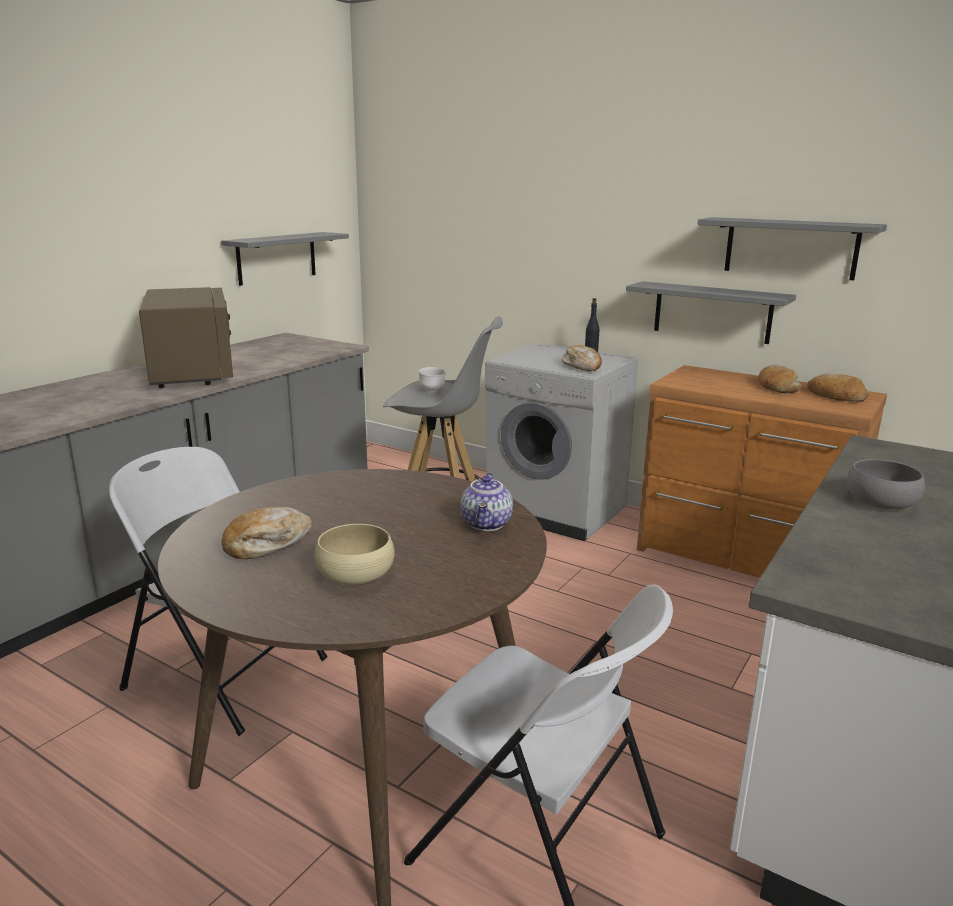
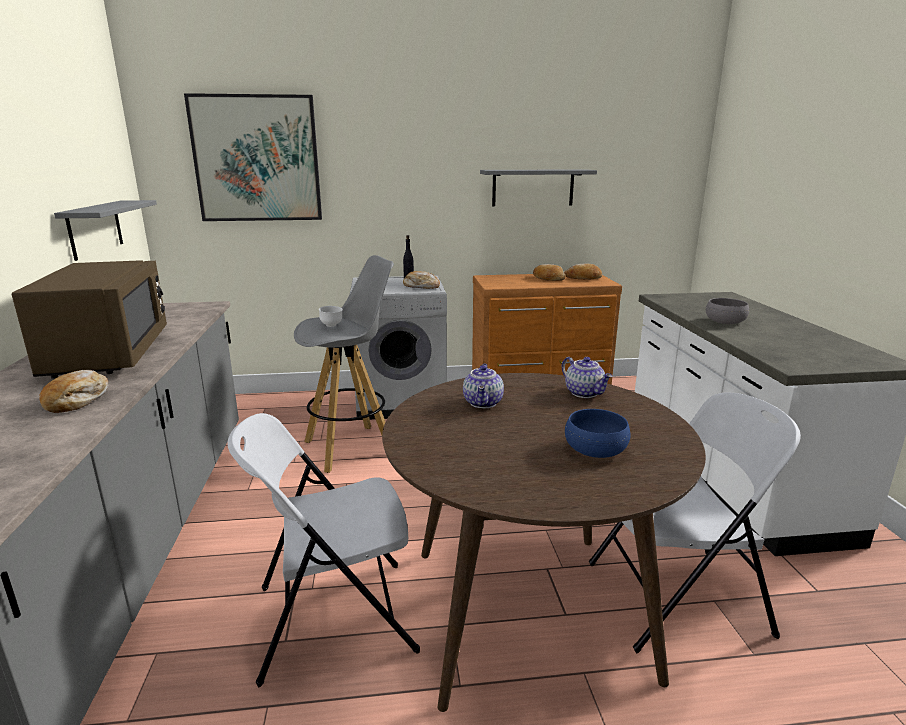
camera: 40 degrees left, 0 degrees up
brown microwave [139,287,233,388] -> brown microwave turned 45 degrees clockwise [12,260,167,379]
bread [222,507,312,559] -> bread moved to [39,370,108,413]
beige bowl [315,524,395,585] -> blue bowl [565,409,631,458]
grey shelf [626,281,796,344] -> none
none -> picture [184,93,322,221]
none -> teapot [463,363,504,408]

